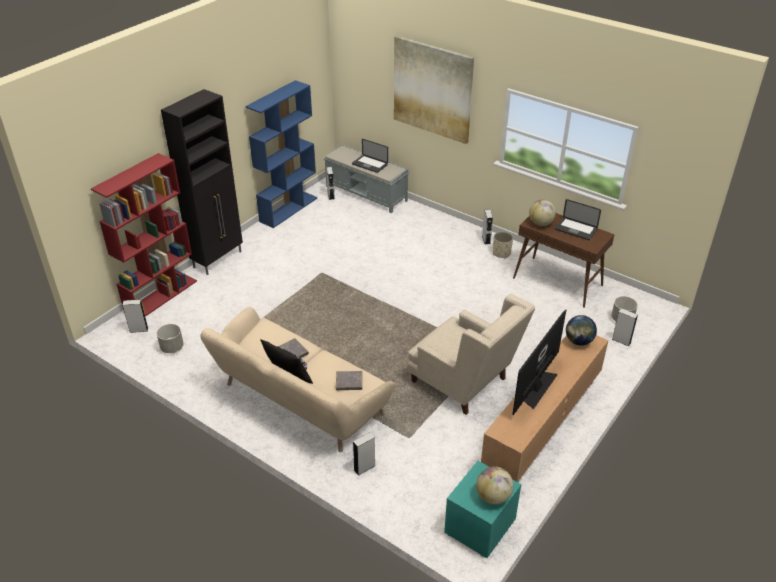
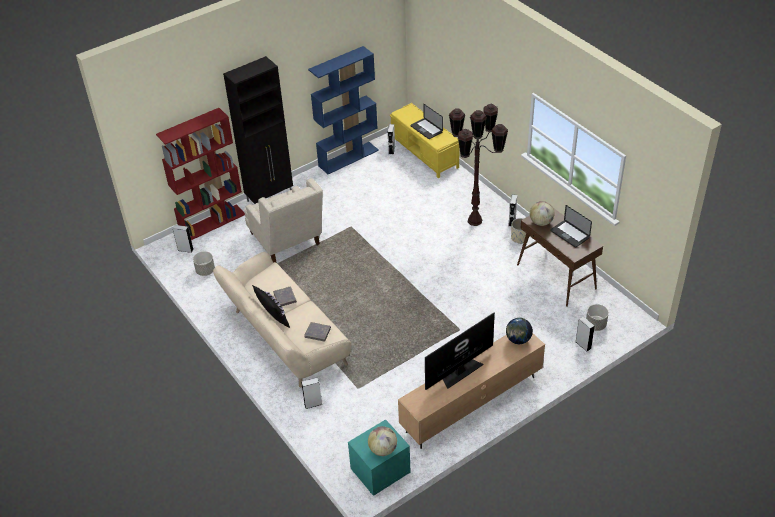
camera: 20 degrees right, 5 degrees up
grey bench [324,145,409,213] -> yellow bench [390,103,459,178]
picture [394,36,474,144] -> none
beige armchair [408,294,535,415] -> beige armchair moved to [244,178,323,263]
none -> brown floor lamp [449,104,508,226]

